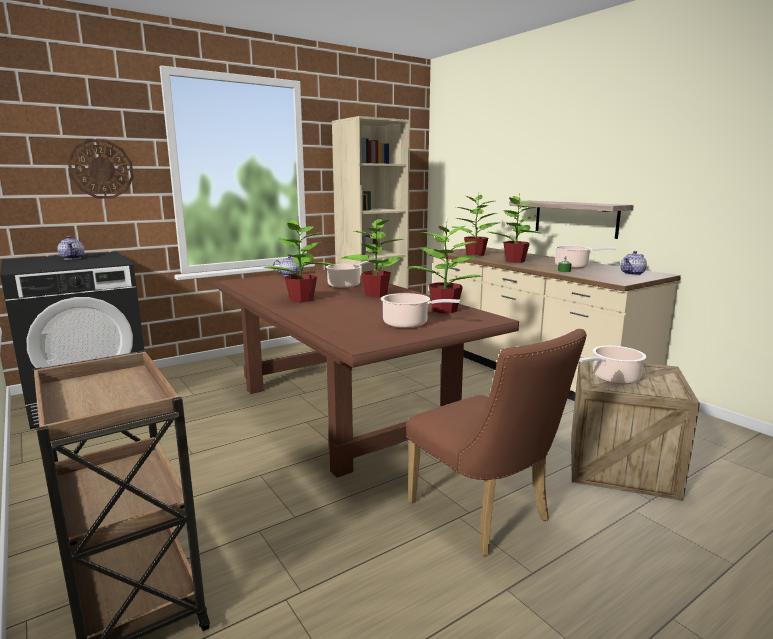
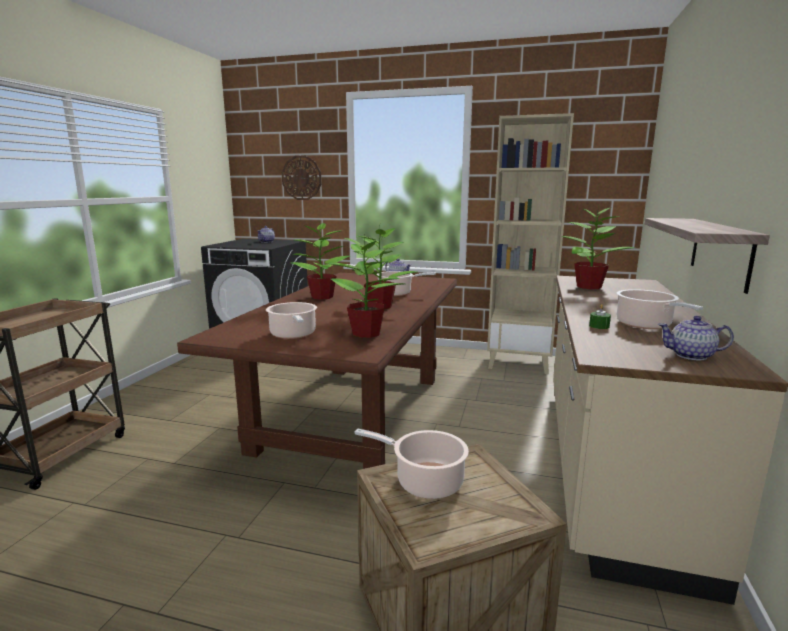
camera: 50 degrees right, 0 degrees up
brown chair [406,329,587,556] -> none
potted plant [488,193,543,263] -> none

